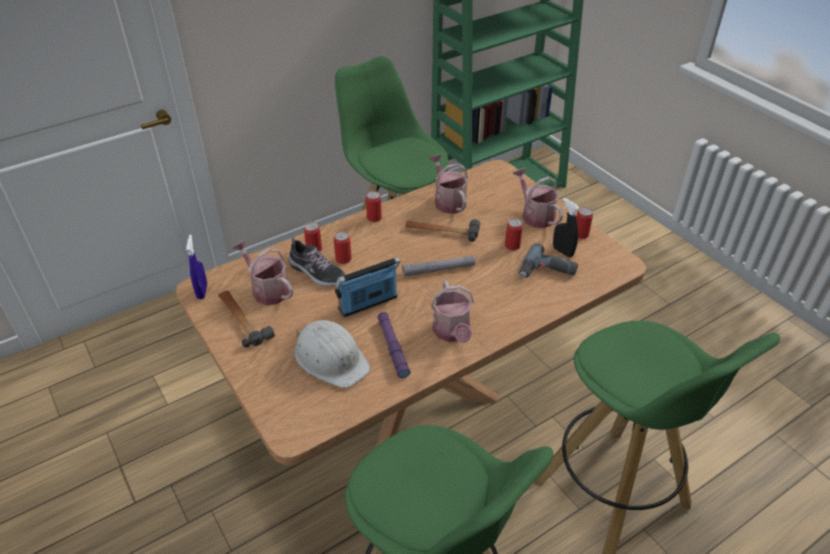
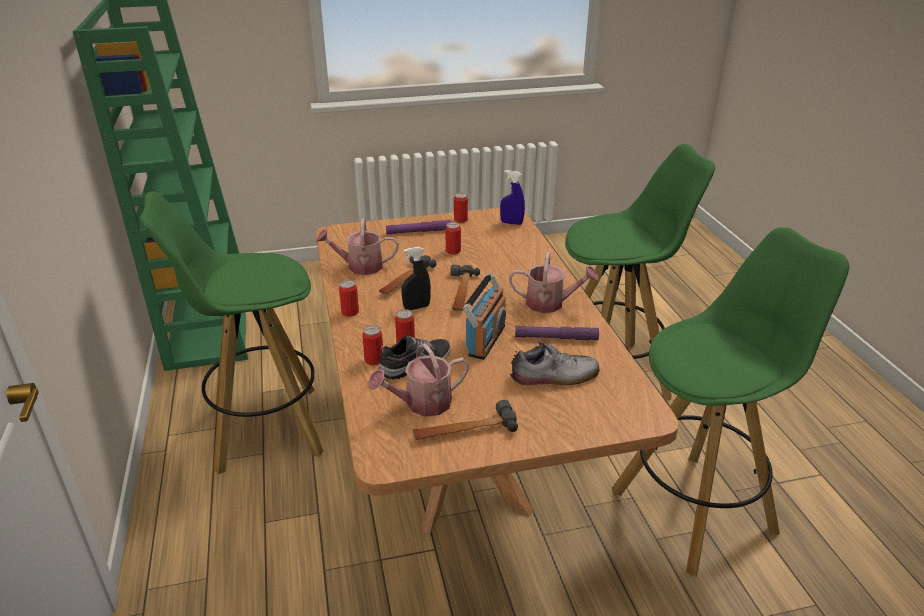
camera: 70 degrees left, 10 degrees down
blue spray bottle [186,235,207,299] -> blue spray bottle moved to [500,170,525,225]
white hard hat [294,320,371,388] -> shoe [510,342,600,385]
radio [335,257,400,317] -> radio turned 150 degrees counterclockwise [463,273,506,360]
grey flashlight [402,256,475,276] -> hammer [450,265,480,311]
watering can [512,168,563,228] -> purple flashlight [386,220,451,234]
power drill [519,243,578,278] -> none
black spray bottle [553,198,579,257] -> black spray bottle moved to [401,247,431,310]

